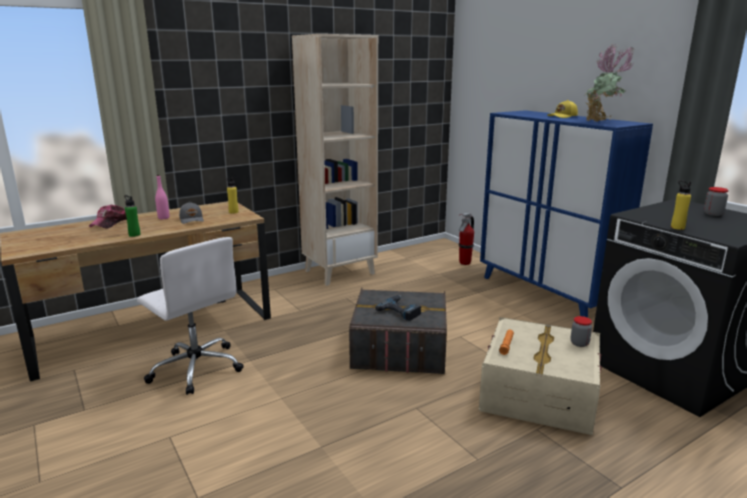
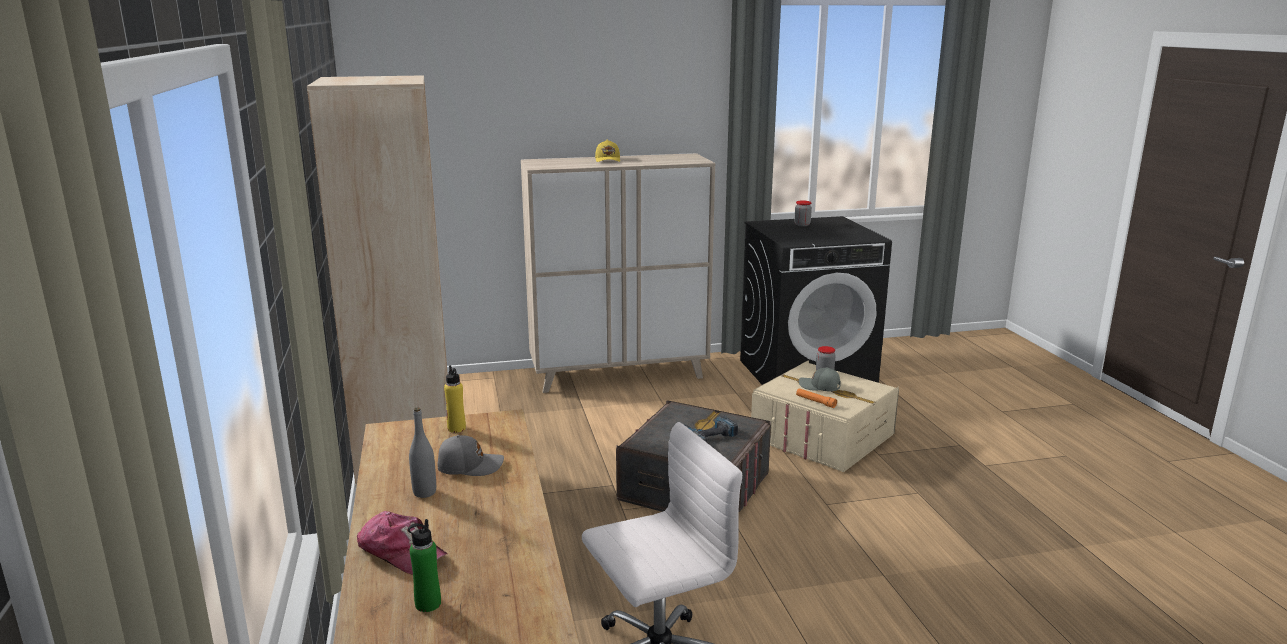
camera: 70 degrees left, 0 degrees up
green bottle [124,195,141,237] -> green bottle moved to [408,519,441,612]
pink bottle [155,175,169,219] -> grey bottle [409,407,436,498]
fire extinguisher [459,213,474,265] -> none
blue cabinet [480,110,653,318] -> beige cabinet [521,153,715,393]
potted plant [586,44,633,122] -> none
yellow bottle [671,180,691,230] -> none
none -> grey cap [799,367,841,391]

